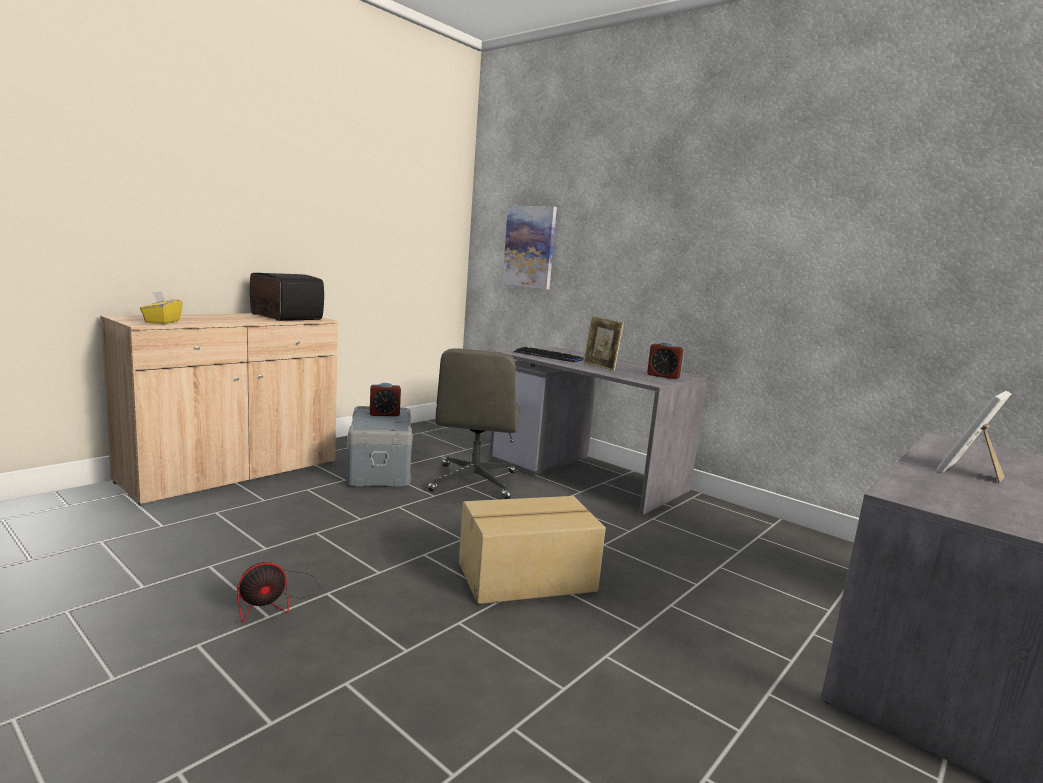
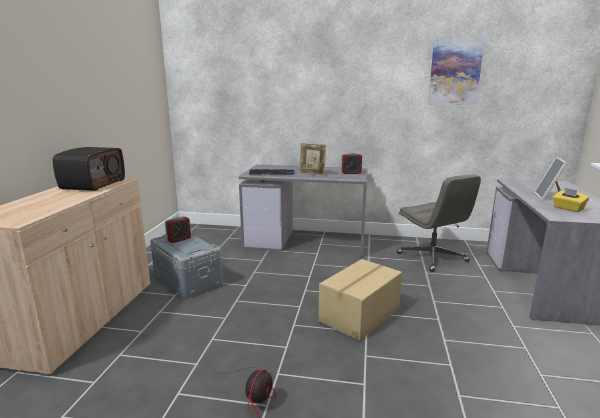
camera: 30 degrees left, 5 degrees up
yellow tissue box [140,291,183,324] -> yellow tissue box moved to [552,188,589,212]
radio [250,273,324,321] -> radio turned 90 degrees clockwise [52,147,125,191]
grey office chair [428,349,520,499] -> grey office chair moved to [397,174,481,272]
picture [502,206,557,290] -> picture moved to [428,39,485,105]

